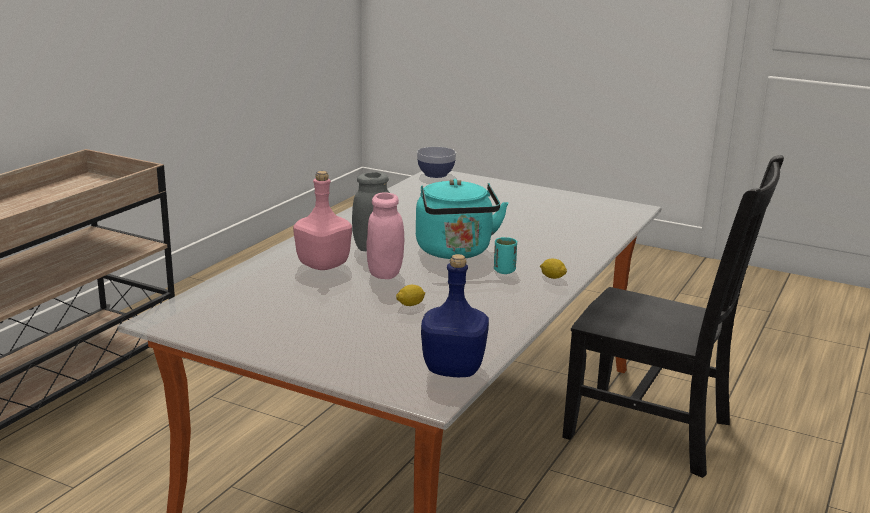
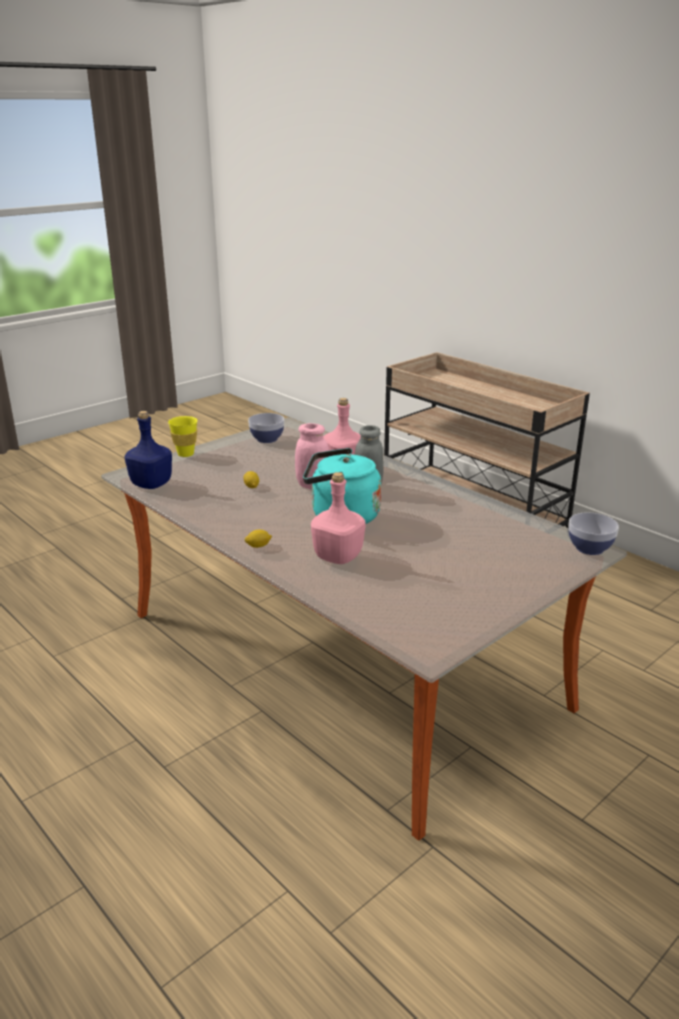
camera: 110 degrees right, 5 degrees up
turquoise cup [494,237,517,274] -> none
black chair [562,155,784,478] -> none
none -> yellow cup [168,416,198,457]
none -> bowl [248,413,285,443]
none -> pink bottle [311,472,366,564]

